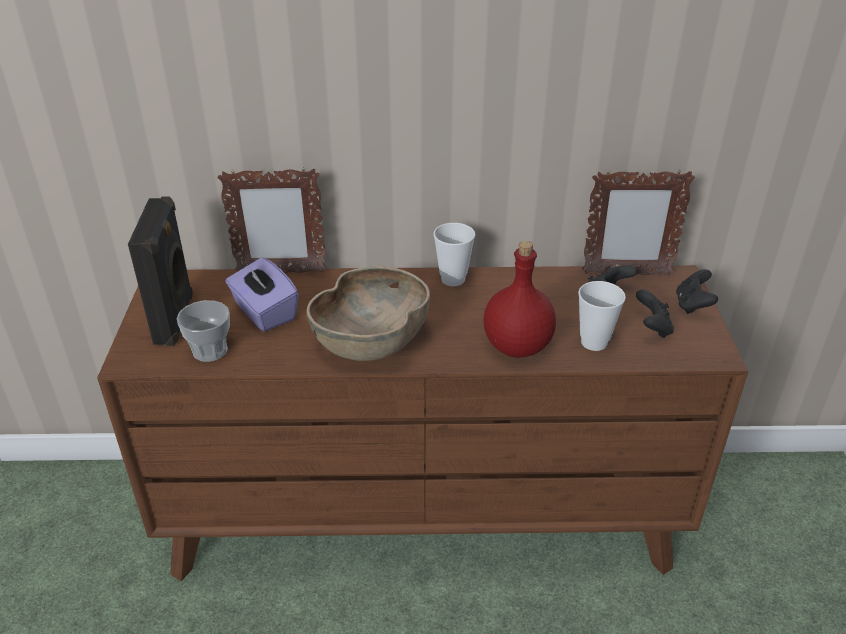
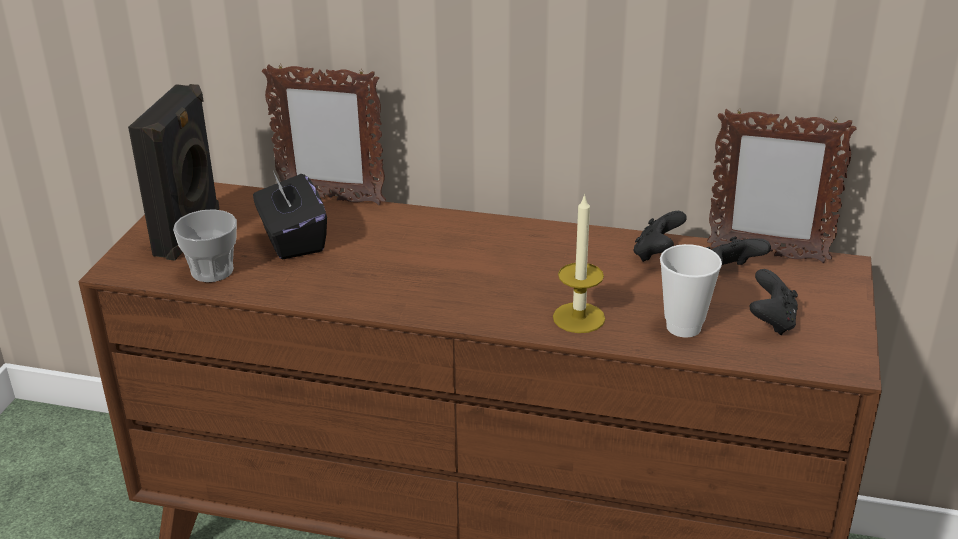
camera: 15 degrees right, 5 degrees down
purple tissue box [226,258,299,332] -> black tissue box [253,171,327,260]
brown bowl [306,266,430,361] -> none
cup [433,223,475,286] -> none
red bottle [483,241,556,358] -> candle [553,193,605,333]
black game controller [676,269,718,314] -> black game controller moved to [633,211,687,262]

